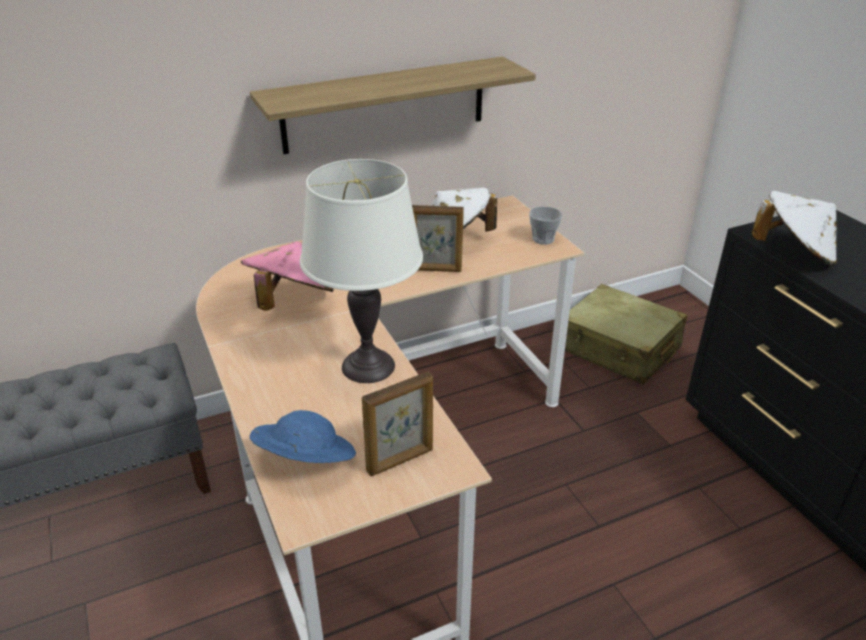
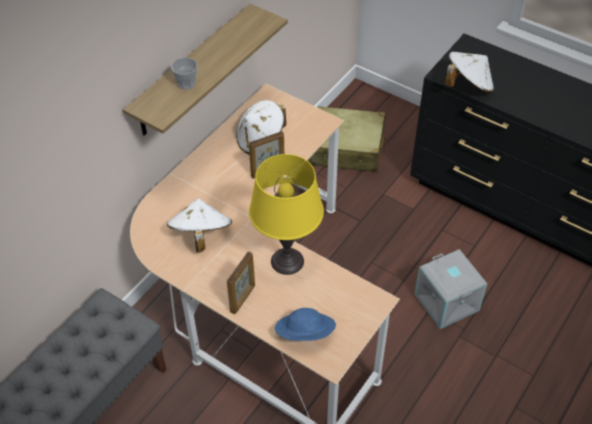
camera: 30 degrees left, 15 degrees up
pink hat [241,241,334,311] -> white hat [167,198,232,253]
white table lamp [300,159,423,383] -> yellow table lamp [249,154,324,275]
picture frame [362,371,433,476] -> picture frame moved to [227,251,255,314]
cup [529,206,562,245] -> cup moved to [171,57,198,90]
none -> grey storage box [415,249,487,329]

